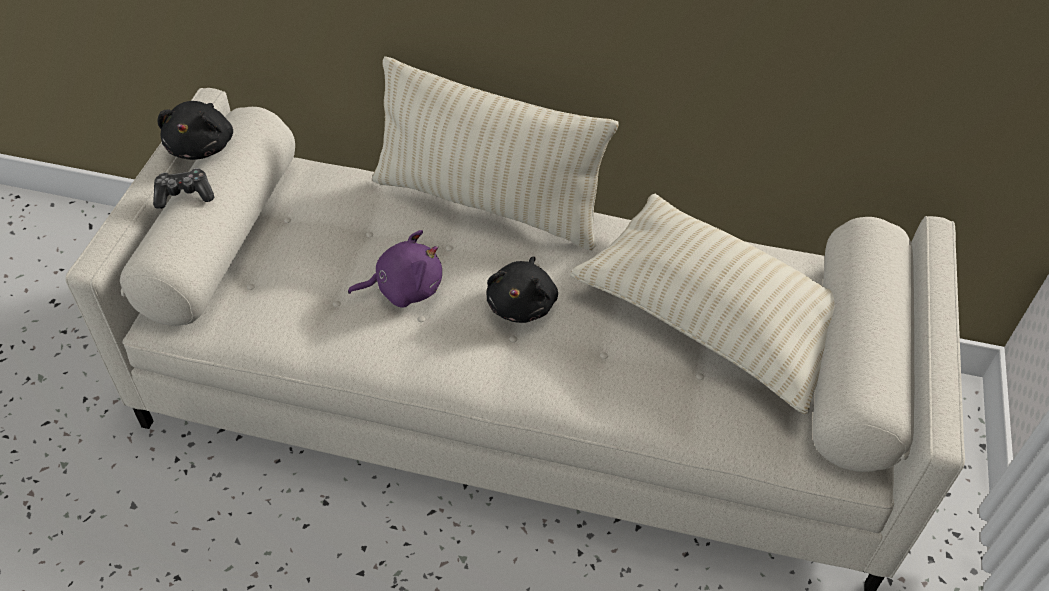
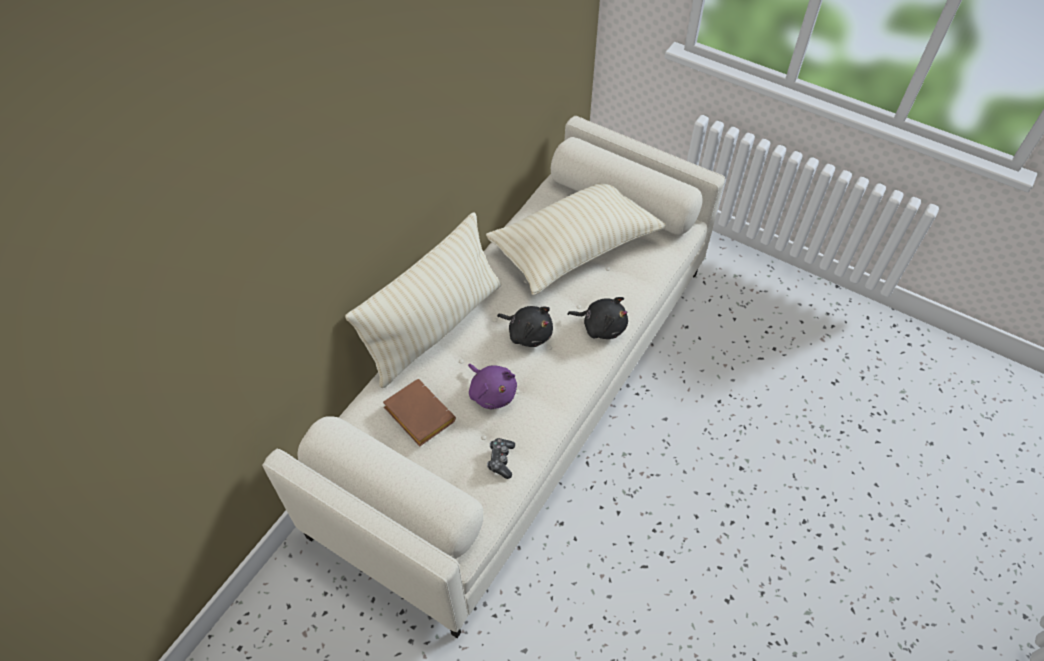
camera: 70 degrees left, 5 degrees up
game controller [153,168,214,209] -> game controller moved to [487,438,515,479]
black plush toy [157,101,233,160] -> black plush toy moved to [567,297,628,339]
purple plush toy [348,230,442,308] -> purple plush toy turned 135 degrees clockwise [468,364,517,409]
none -> brown book [383,379,456,446]

